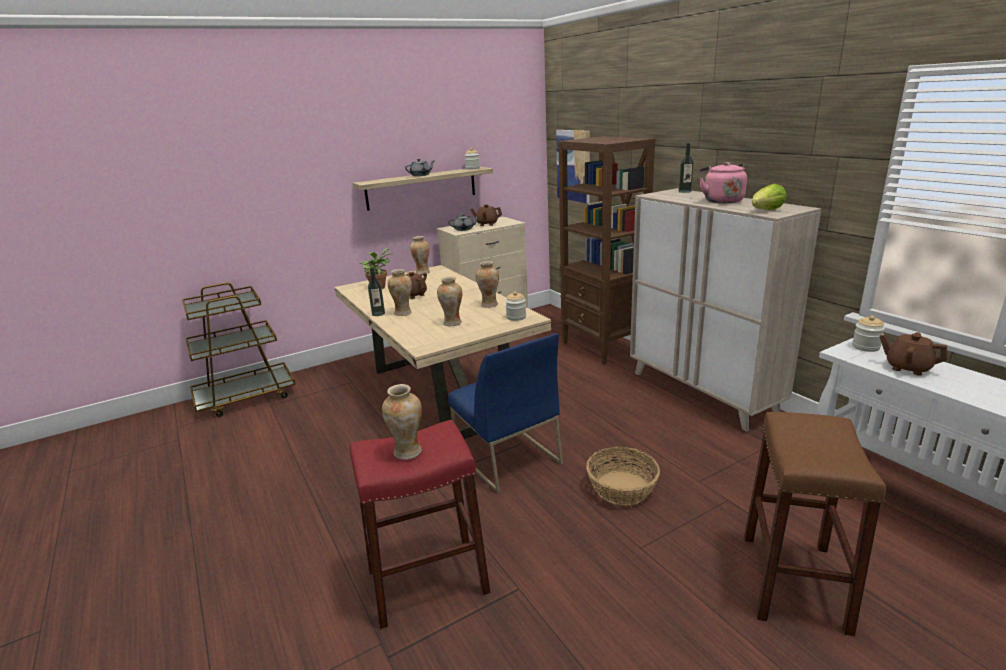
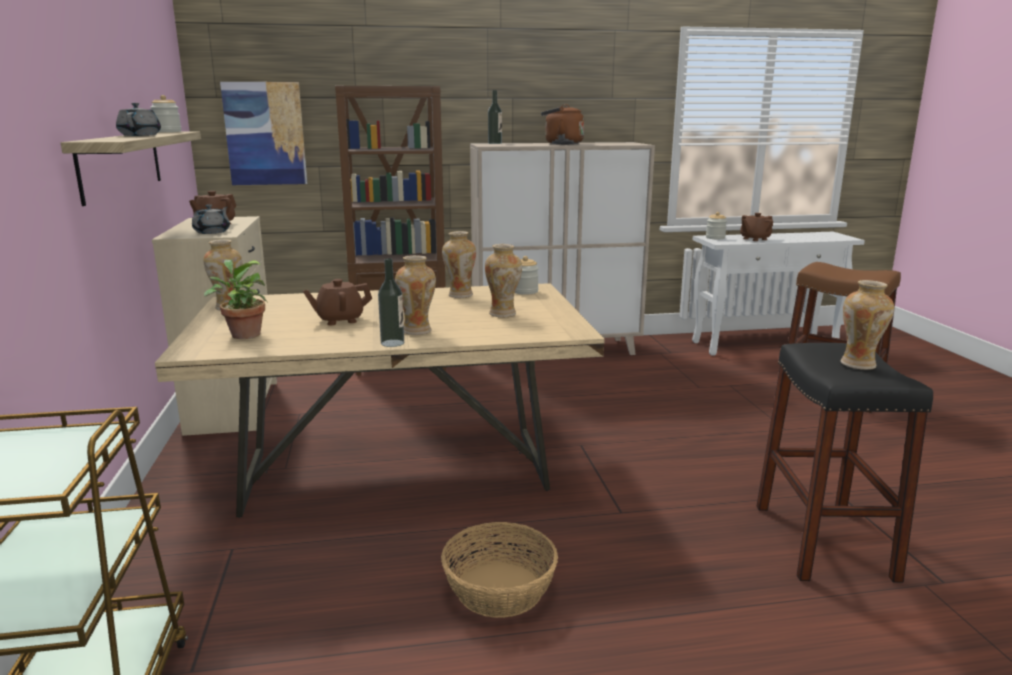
camera: 70 degrees left, 5 degrees down
red stool [350,420,490,629] -> black stool [757,343,933,583]
blue chair [448,333,563,494] -> none
basket [586,447,660,506] -> basket moved to [441,522,558,618]
pink kettle [700,162,747,203] -> brown kettle [541,104,584,144]
lettuce [752,184,787,210] -> none

